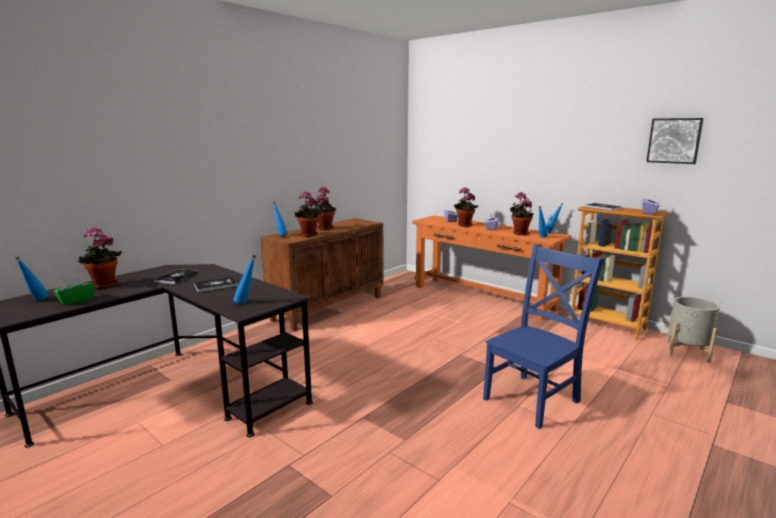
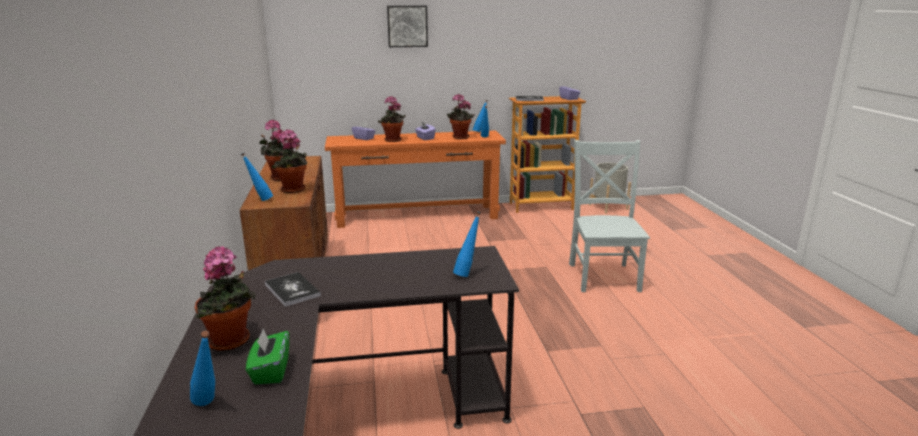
camera: 50 degrees left, 5 degrees up
book [194,277,238,292] -> none
blue chair [483,244,605,429] -> grey chair [569,140,650,292]
picture [646,118,704,164] -> picture moved to [387,6,428,47]

